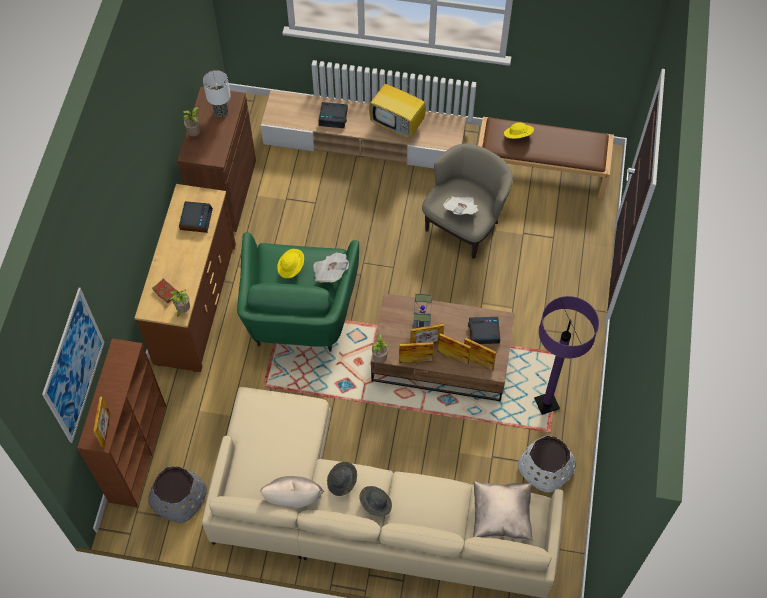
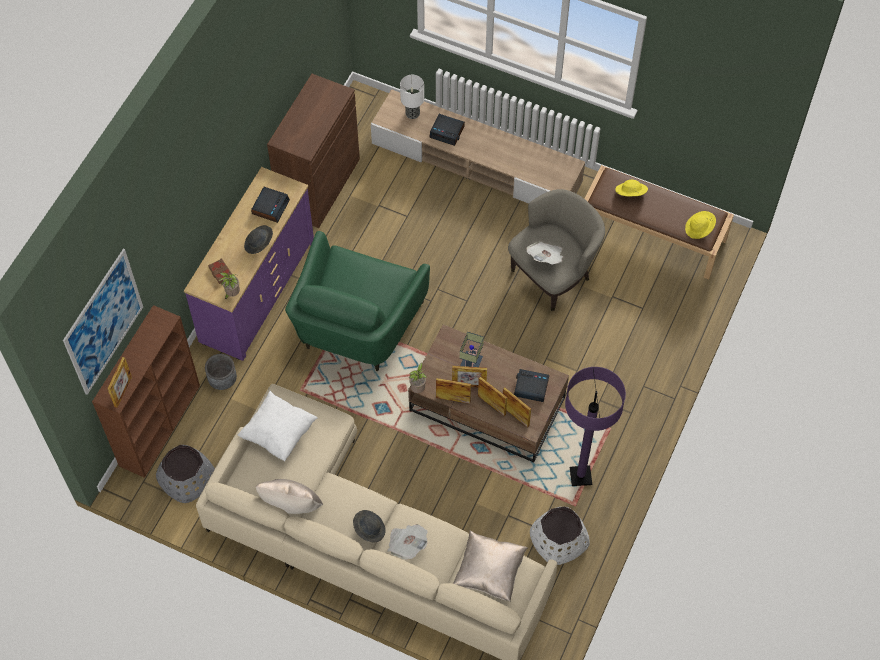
camera: 15 degrees right, 0 degrees up
brown dresser [135,184,236,372] -> purple dresser [184,167,314,361]
potted plant [183,107,201,136] -> none
table lamp [203,70,231,117] -> table lamp moved to [400,75,424,119]
yellow hat [277,249,304,278] -> yellow hat moved to [685,211,716,239]
newspaper [314,253,349,283] -> newspaper moved to [387,524,428,560]
grey hat [327,462,357,496] -> grey hat moved to [244,225,273,254]
television [369,84,425,139] -> none
none -> grey planter [205,354,237,390]
none -> white pillow [238,391,318,462]

